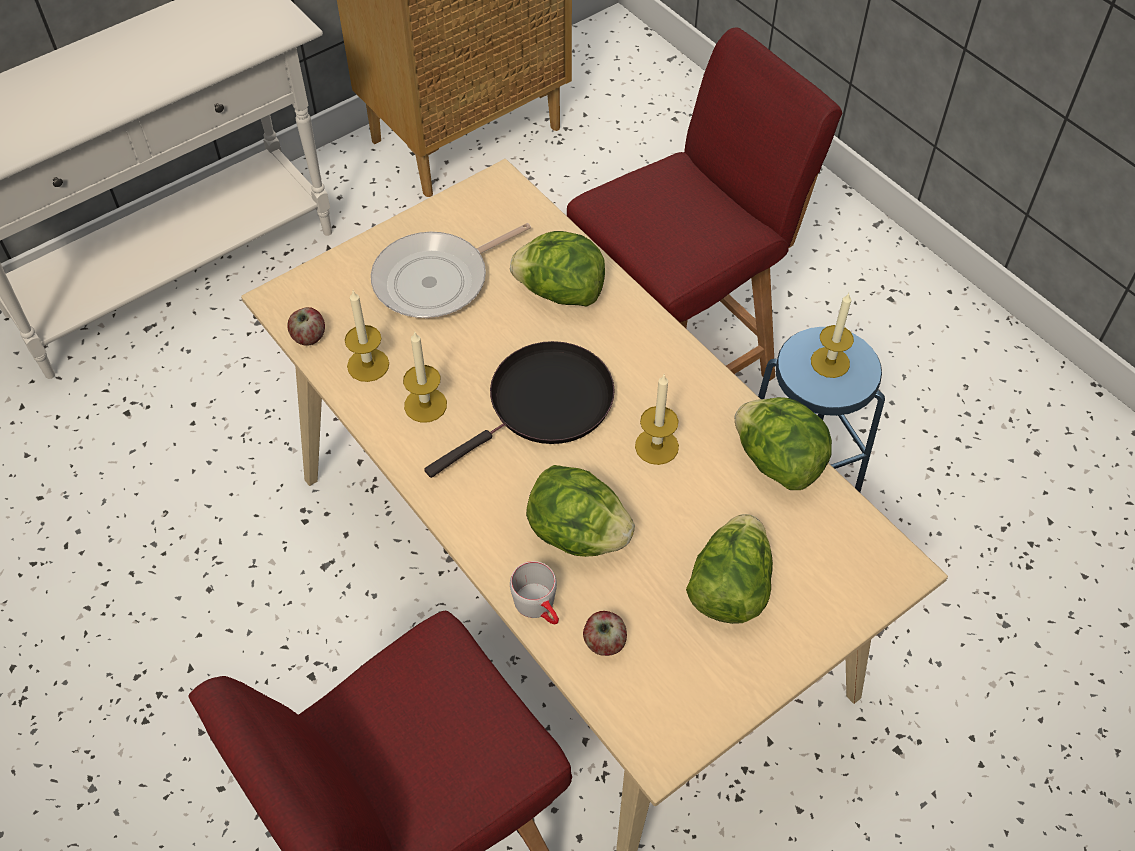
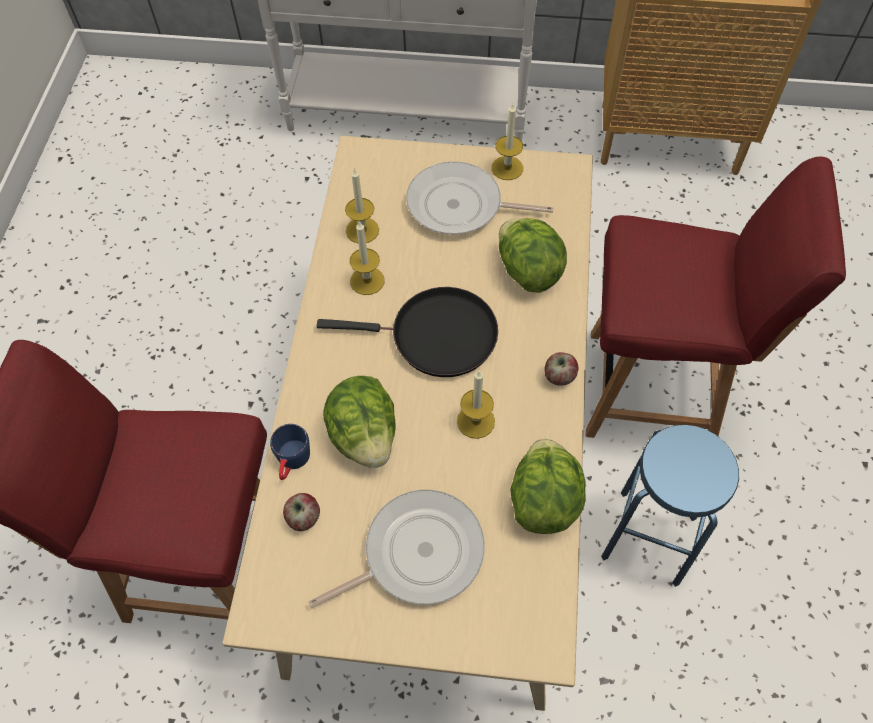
camera: 45 degrees right, 5 degrees up
apple [287,307,325,346] -> apple moved to [545,352,578,386]
grey mug [510,561,559,624] -> blue mug [270,424,310,480]
lettuce [686,514,773,624] -> frying pan [308,490,485,608]
candle [811,293,854,378] -> candle moved to [492,104,523,180]

